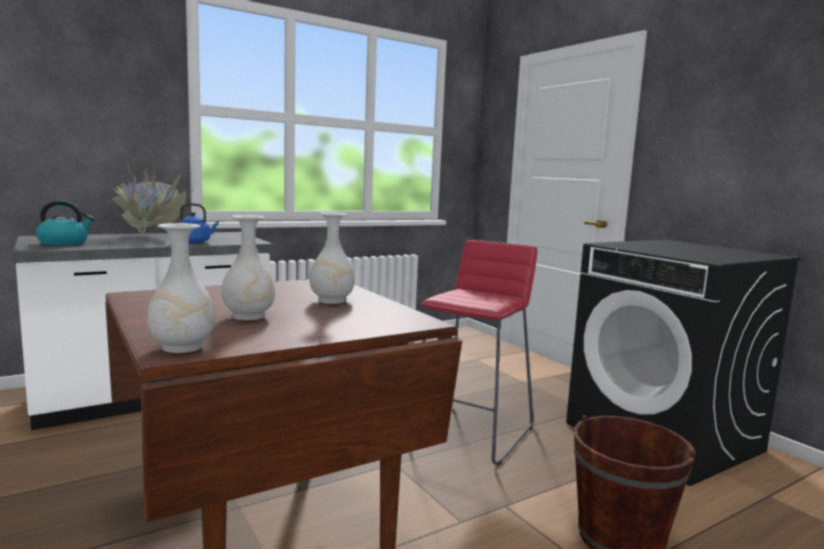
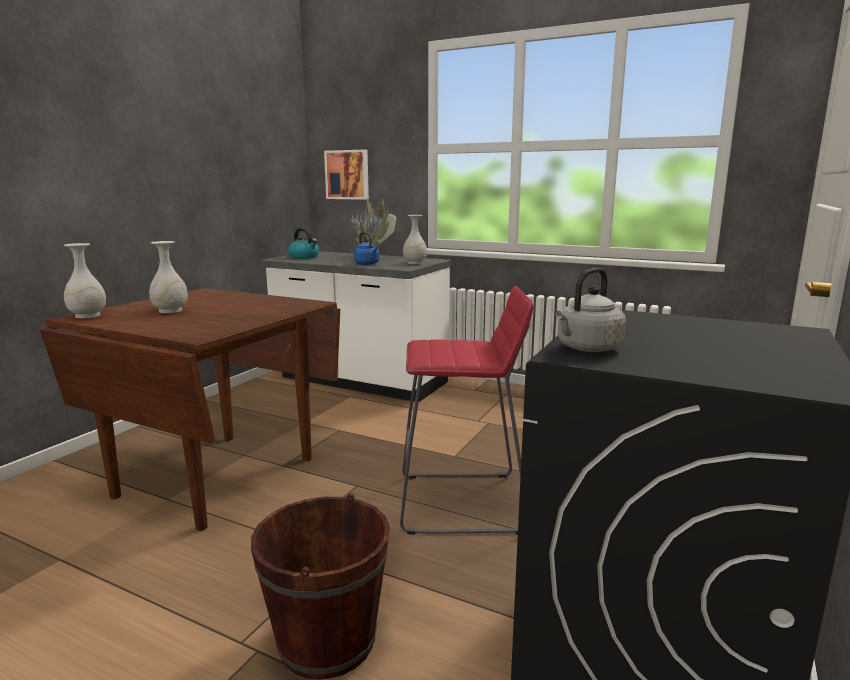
camera: 60 degrees right, 5 degrees up
white vase [309,212,355,304] -> white vase moved to [403,215,427,264]
none -> picture [324,150,369,200]
none -> grey kettle [555,268,626,352]

